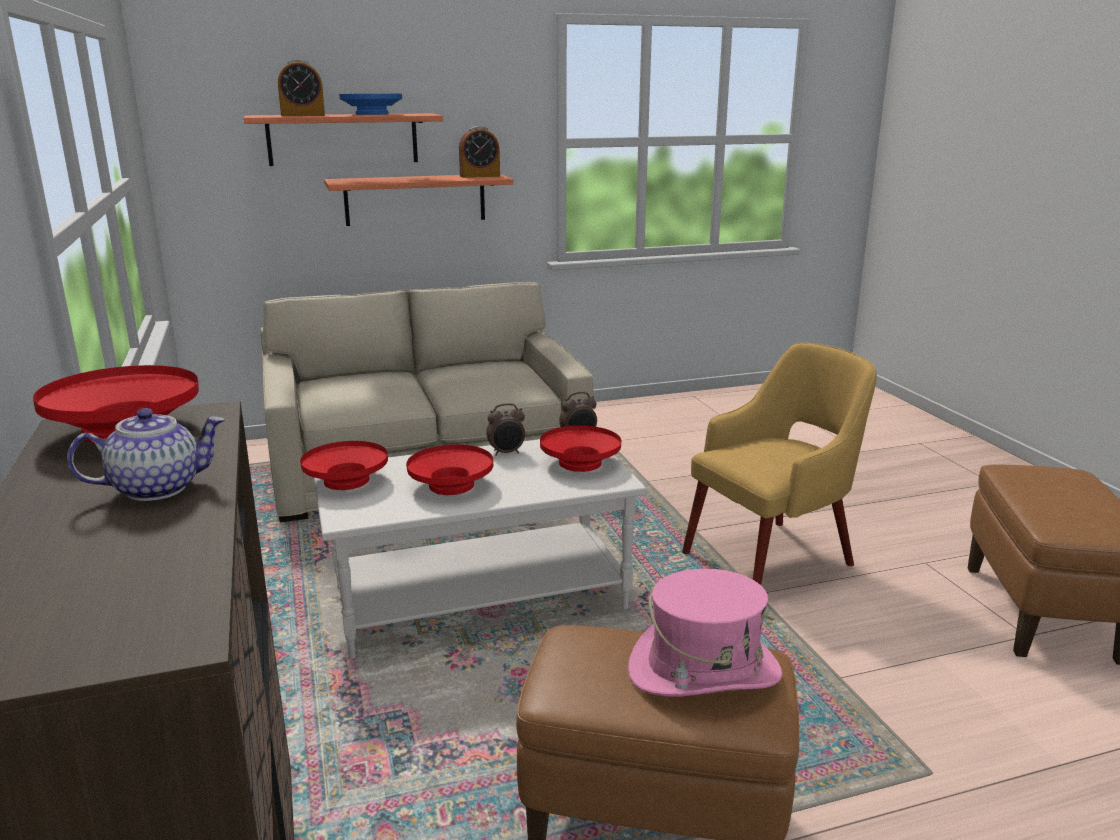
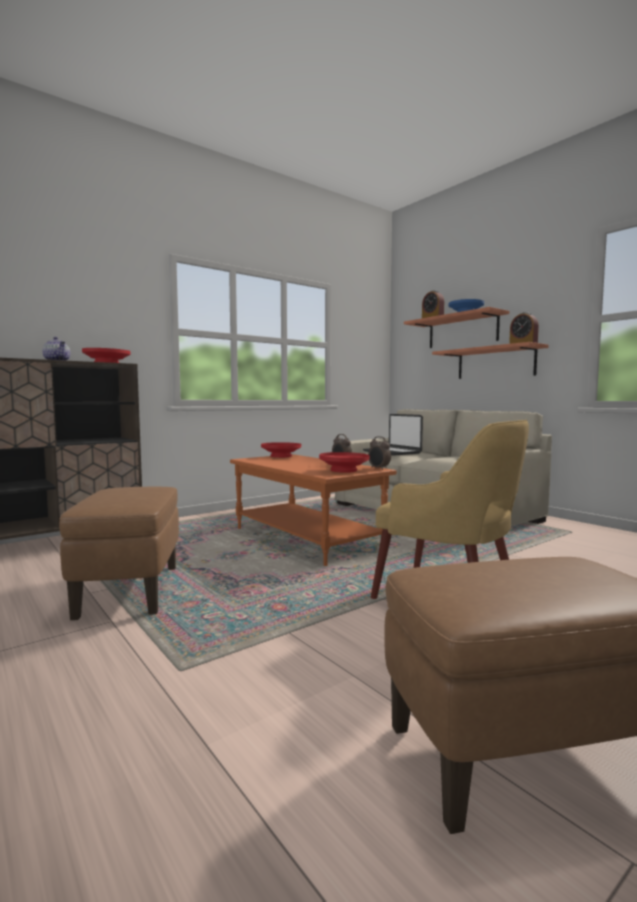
camera: 70 degrees right, 15 degrees down
white coffee table [314,439,647,659] -> orange coffee table [230,454,396,566]
red bowl [406,444,493,495] -> none
pink hat [628,569,782,697] -> none
none -> laptop [363,414,423,456]

